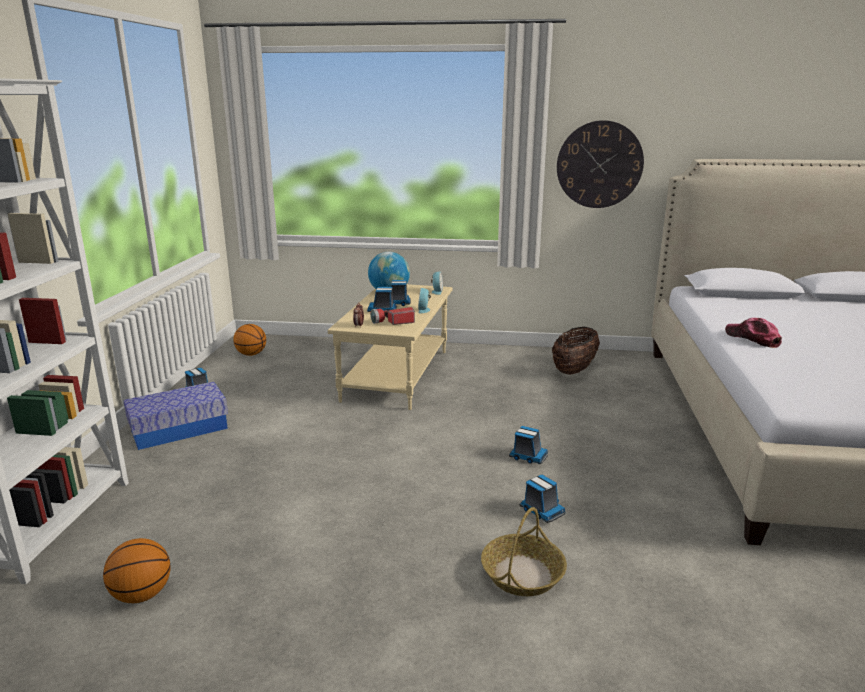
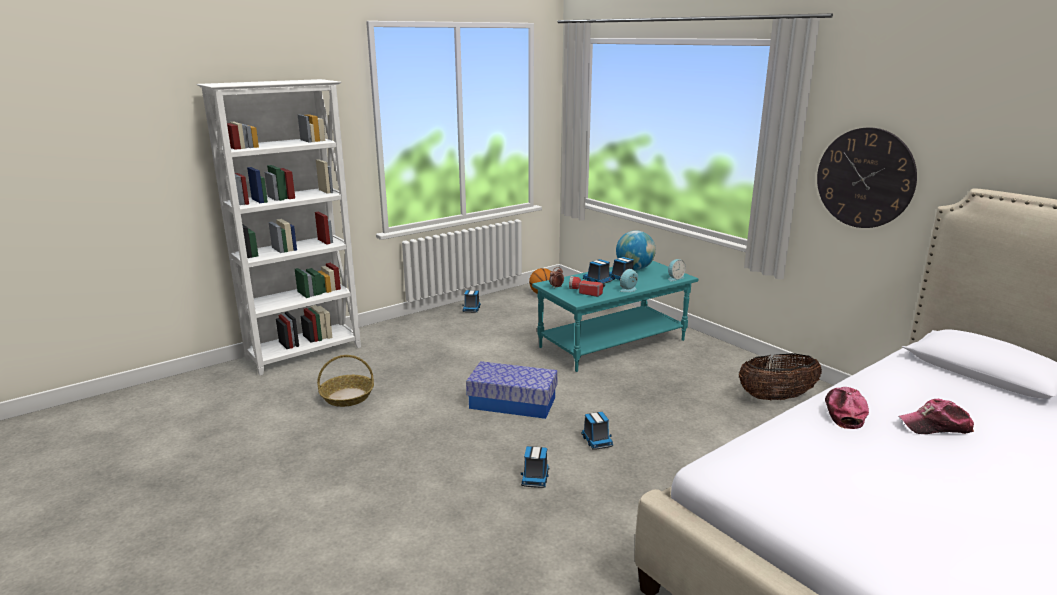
camera: 45 degrees right, 0 degrees up
basketball [103,538,171,603] -> none
storage box [124,382,228,450] -> storage box moved to [466,361,558,419]
beige coffee table [328,284,452,410] -> turquoise coffee table [532,261,698,372]
basket [481,507,567,596] -> basket moved to [317,355,374,407]
none -> cap [898,399,974,434]

